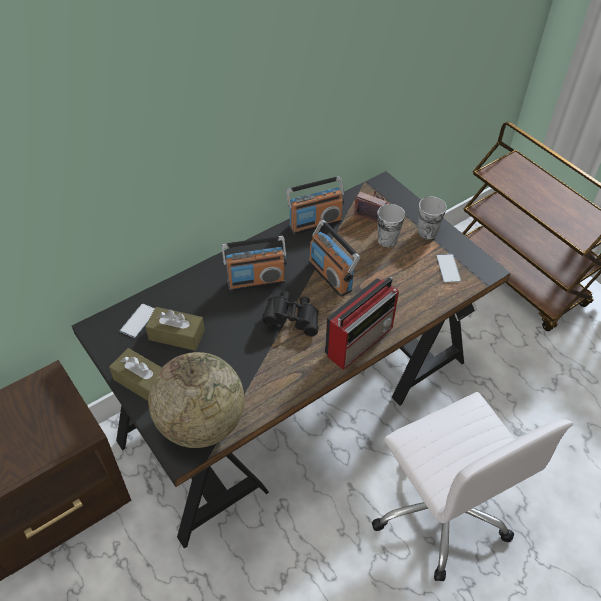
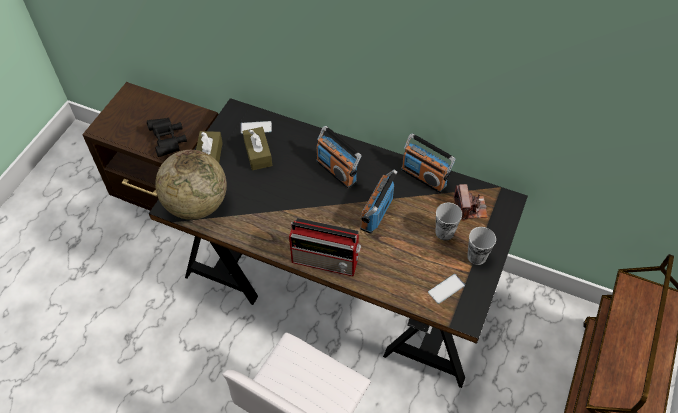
camera: 60 degrees right, 5 degrees up
black binoculars [262,291,319,337] -> black binoculars moved to [147,118,187,157]

